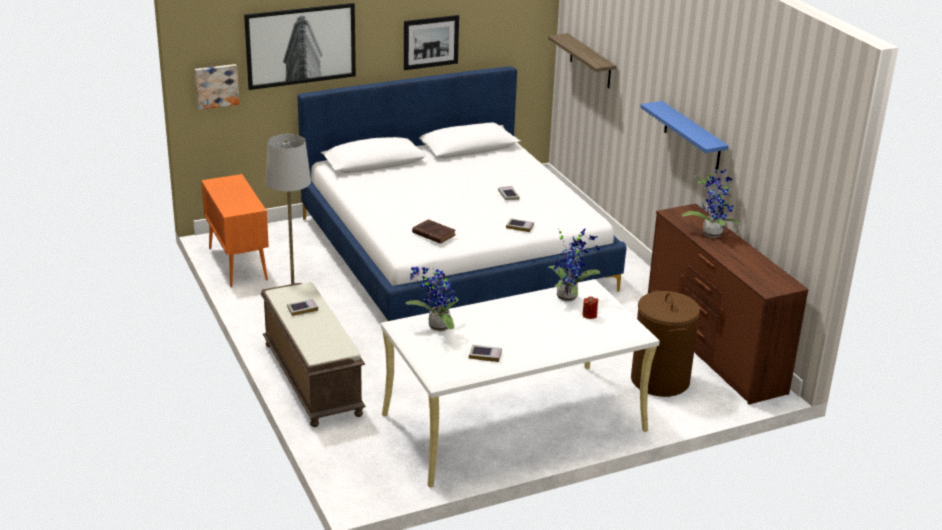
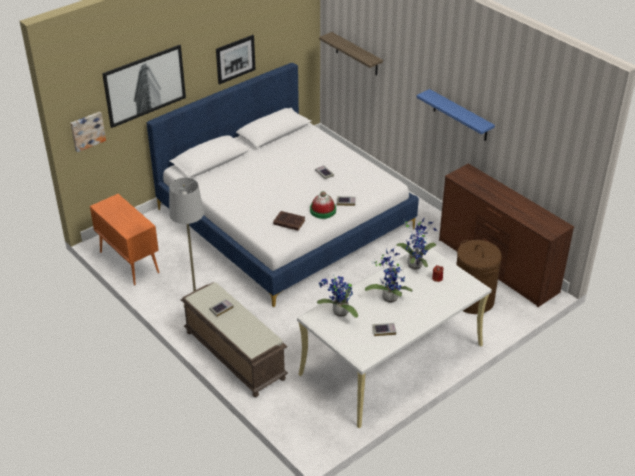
camera: 15 degrees left, 10 degrees up
potted plant [682,167,741,238] -> potted plant moved to [365,247,413,303]
none -> hat [310,191,336,219]

